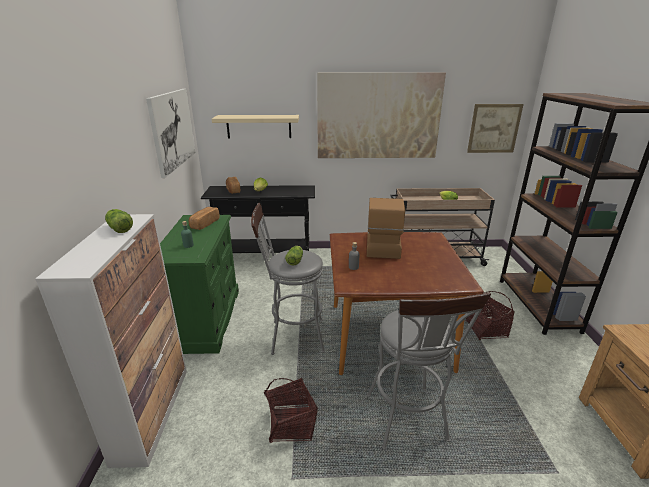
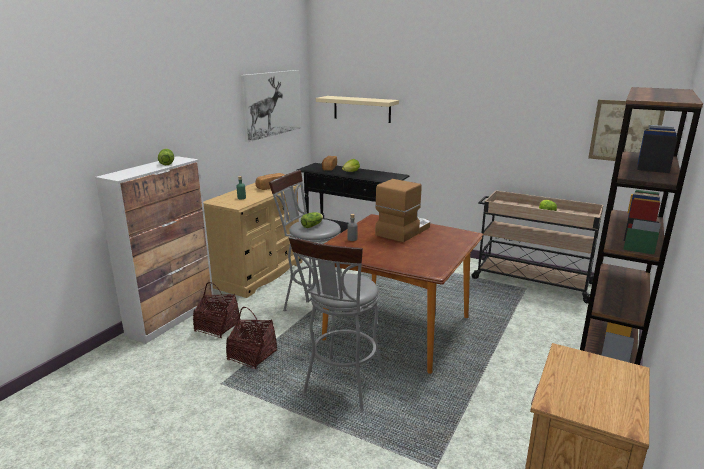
camera: 30 degrees right, 5 degrees down
green dresser [160,215,239,354] -> beige dresser [203,182,303,298]
picture [317,72,446,158] -> none
basket [466,291,515,340] -> basket moved to [193,282,239,338]

